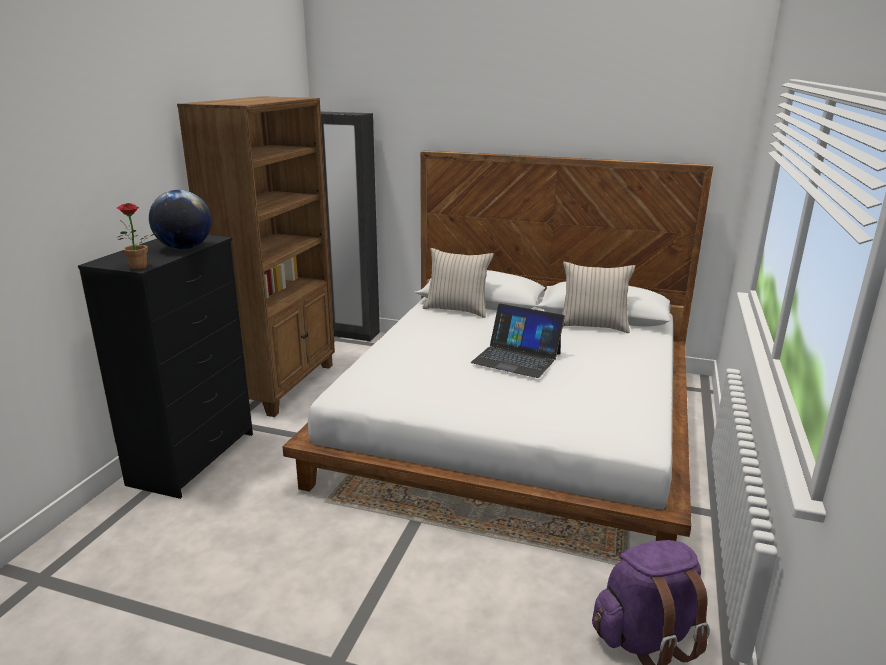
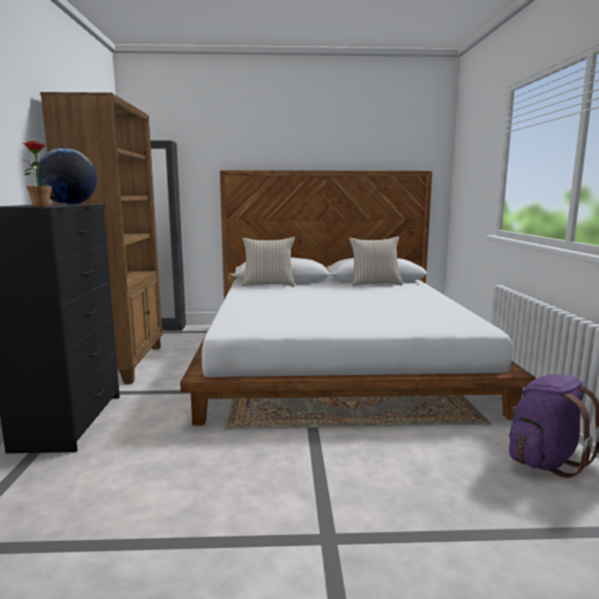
camera: 20 degrees left, 10 degrees down
laptop [471,304,565,378] -> none

